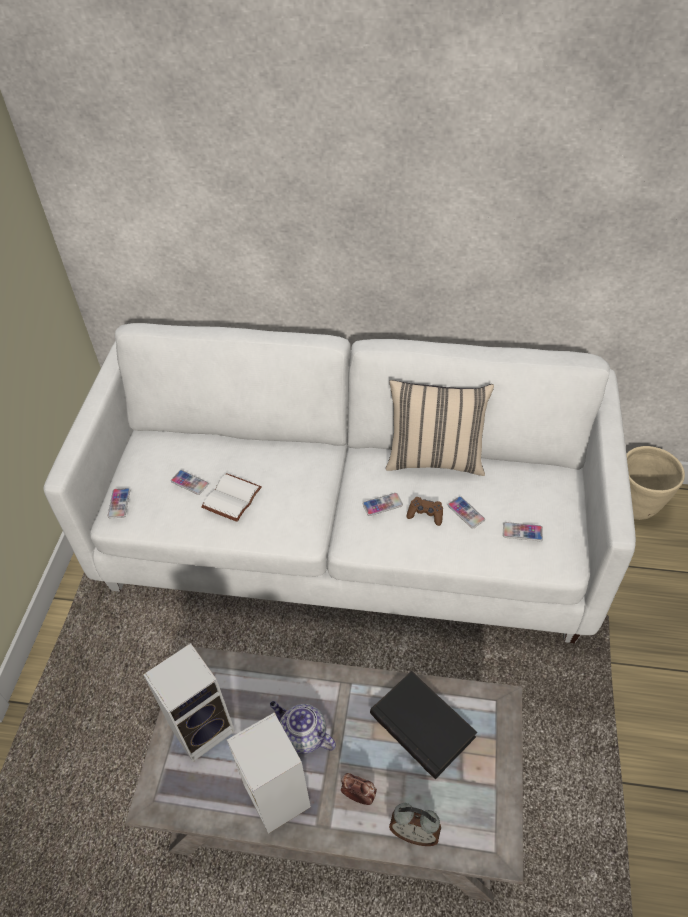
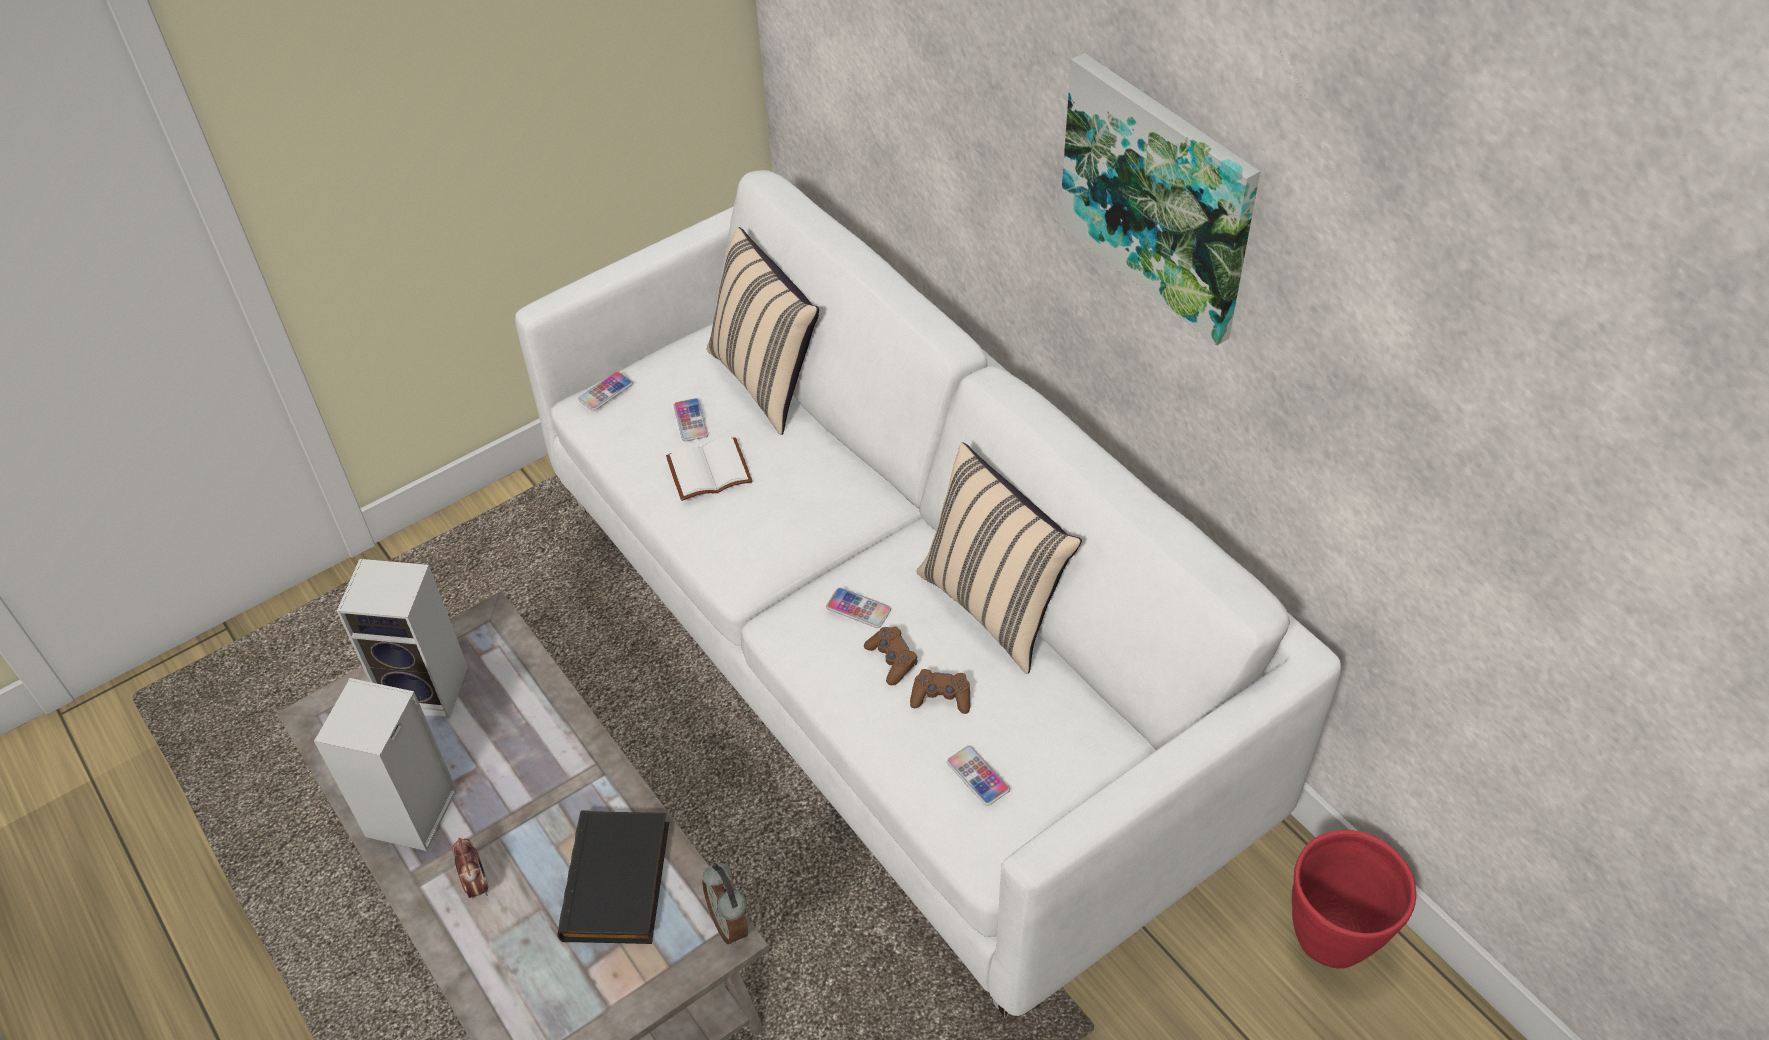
camera: 45 degrees right, 0 degrees up
teapot [270,701,336,754] -> none
alarm clock [389,803,441,846] -> alarm clock moved to [702,863,748,944]
phone [448,496,485,528] -> brown game controller [910,669,970,714]
beige planter [626,446,685,520] -> red planter [1292,830,1416,969]
none -> beige pillow [707,227,819,435]
none -> picture [1059,53,1260,346]

